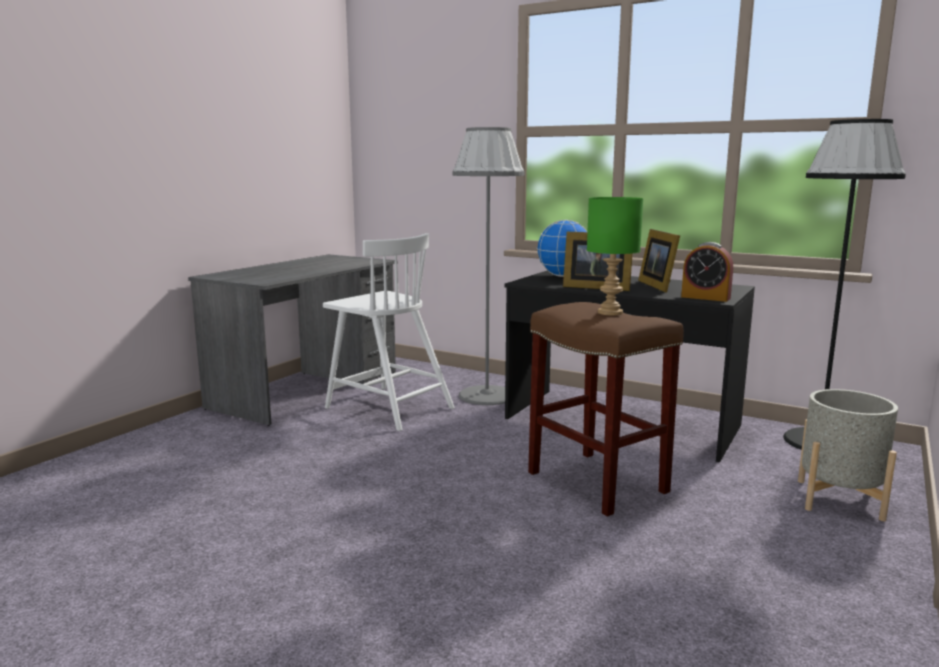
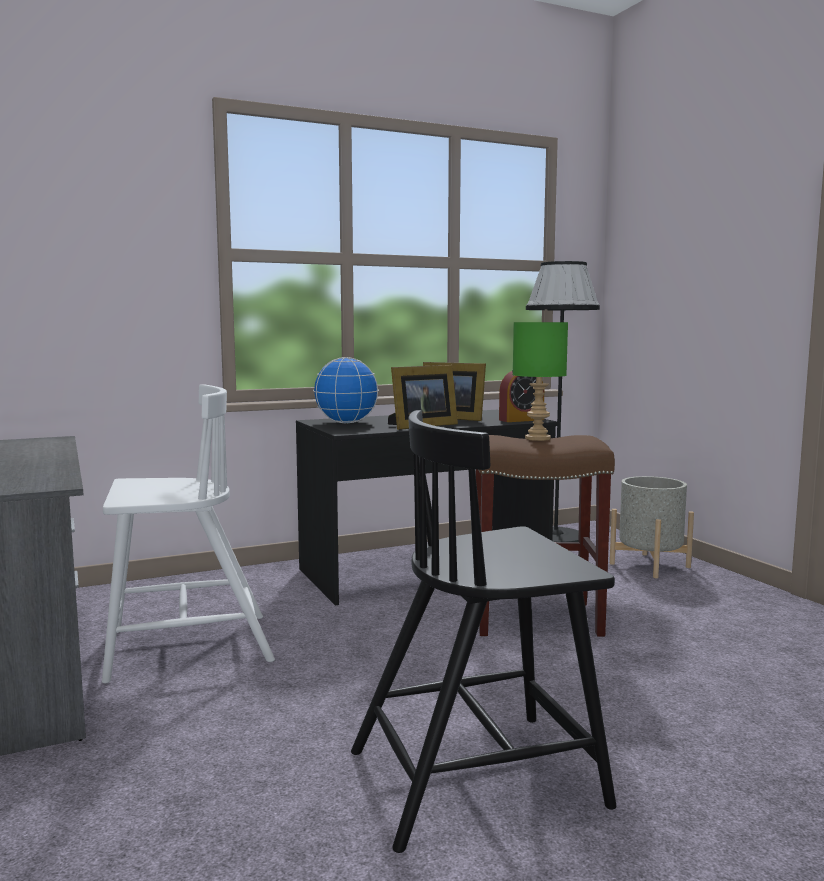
camera: 55 degrees left, 5 degrees down
grey floor lamp [453,127,525,405] -> none
none -> black chair [351,410,616,853]

